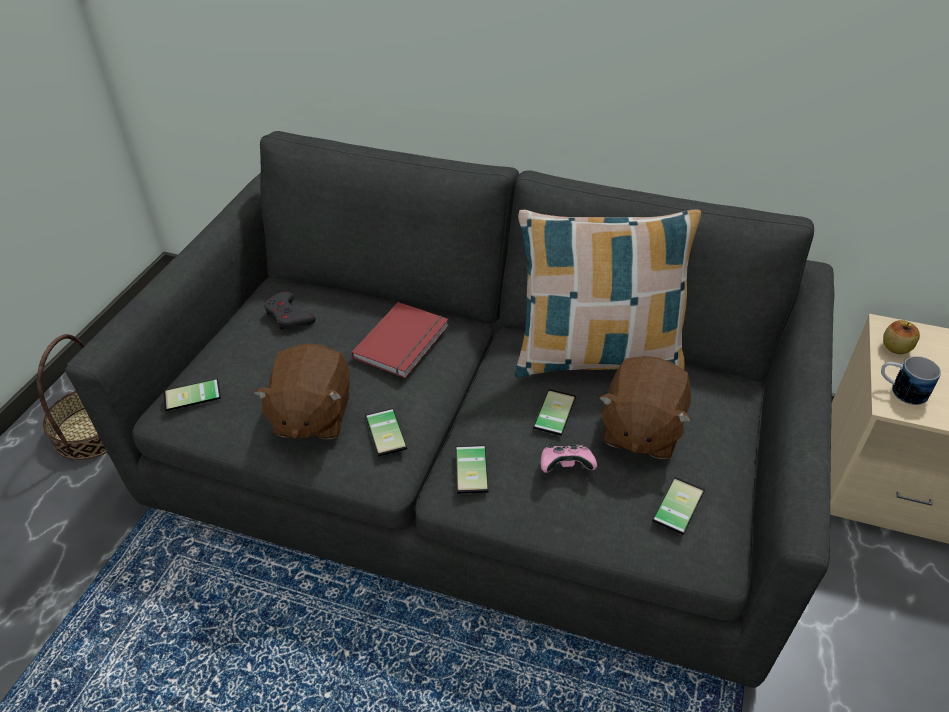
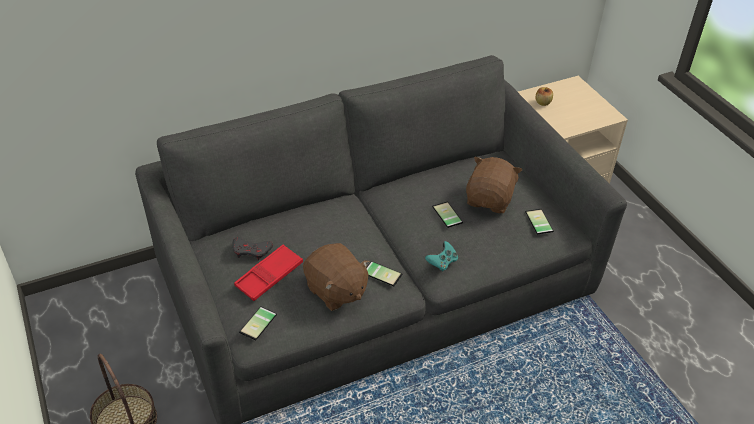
camera: 45 degrees left, 0 degrees up
red book [351,302,449,378] -> none
phone [456,445,488,494] -> turquoise game controller [425,241,458,272]
pillow [515,209,702,378] -> none
pink game controller [541,443,597,473] -> none
brown plush toy [599,356,691,459] -> brown plush toy turned 135 degrees counterclockwise [466,157,522,213]
mug [881,356,941,405] -> none
none -> red tray [234,244,303,301]

